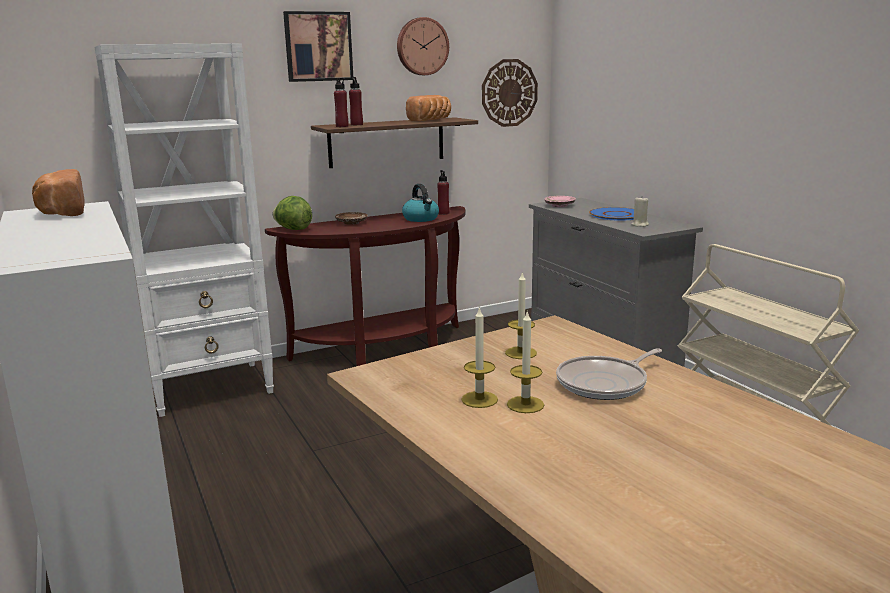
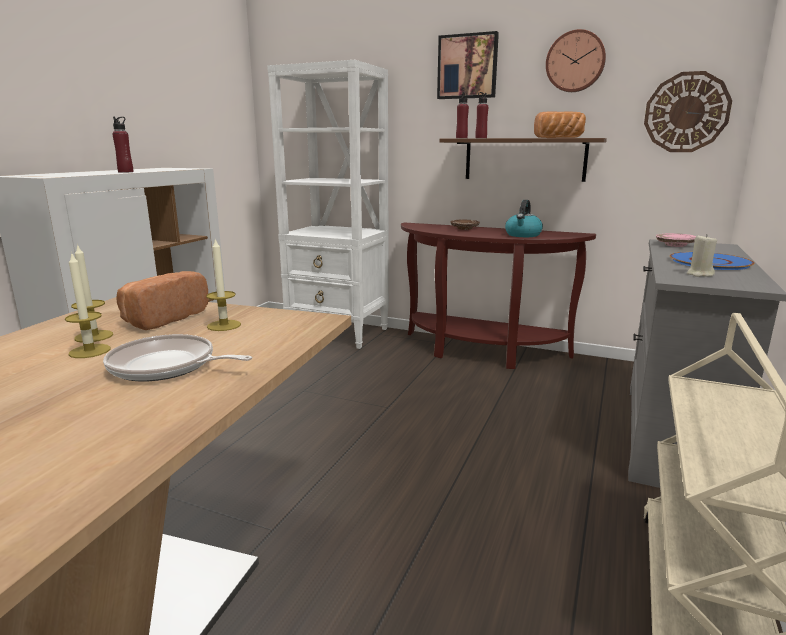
camera: 50 degrees right, 0 degrees up
bread [32,169,85,216] -> bread moved to [117,271,208,330]
lettuce [272,196,312,230] -> none
red bottle [437,170,449,215] -> red bottle moved to [112,117,133,172]

